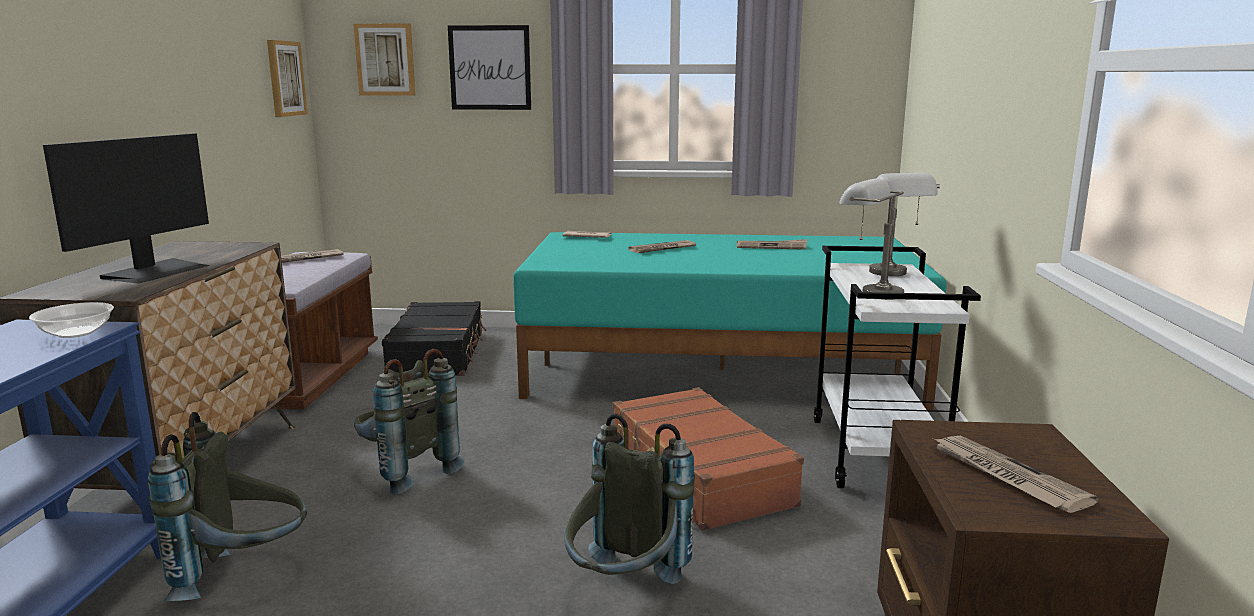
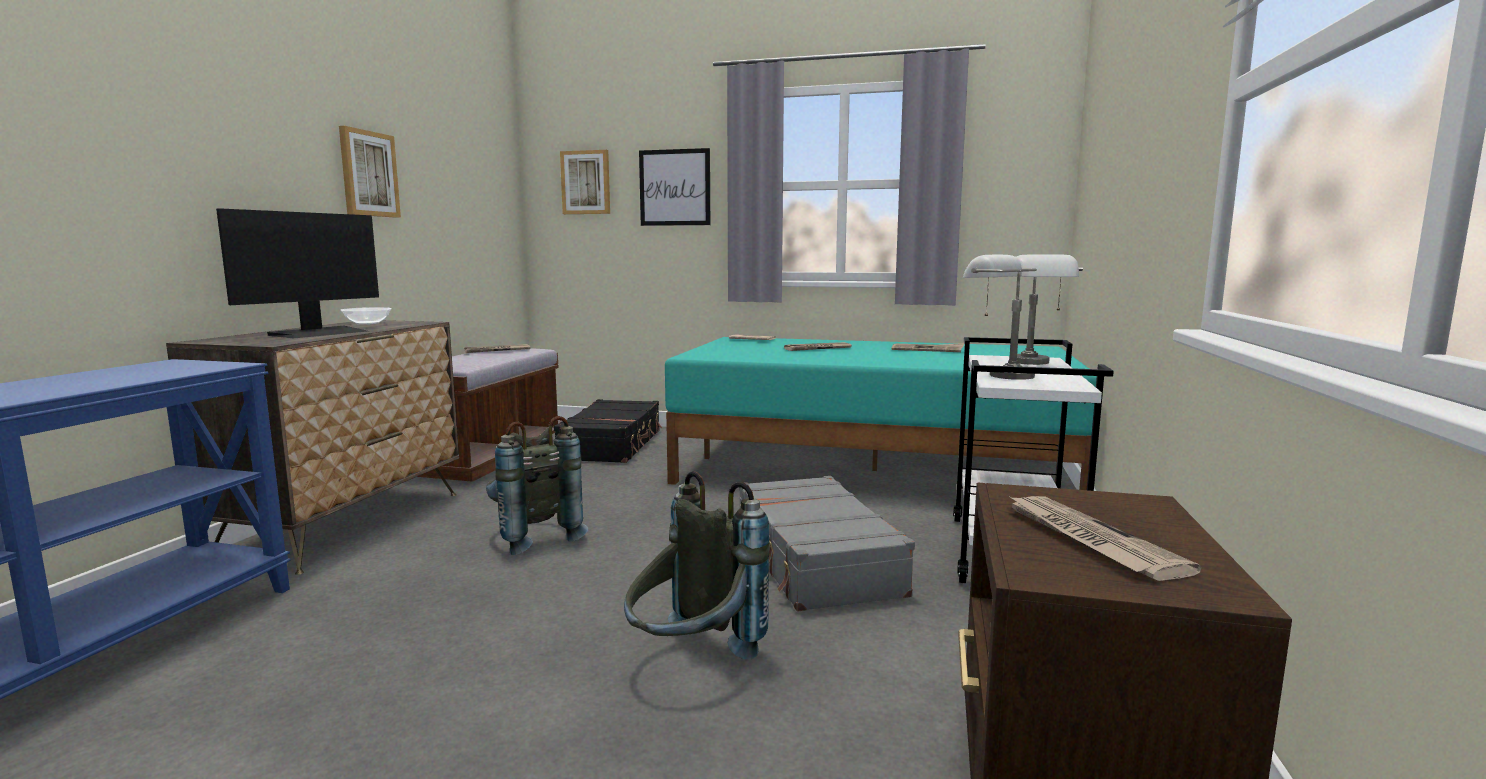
camera: 10 degrees right, 5 degrees down
bowl [29,302,114,338] -> bowl moved to [341,307,392,325]
grey backpack [148,412,307,601] -> none
picture [267,40,308,117] -> picture moved to [339,126,401,218]
brown suitcase [613,387,804,531] -> grey suitcase [739,476,915,611]

